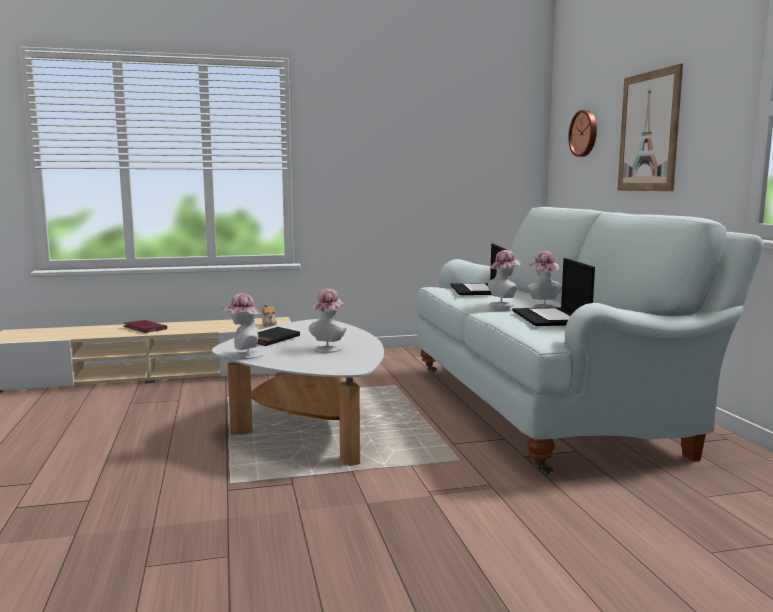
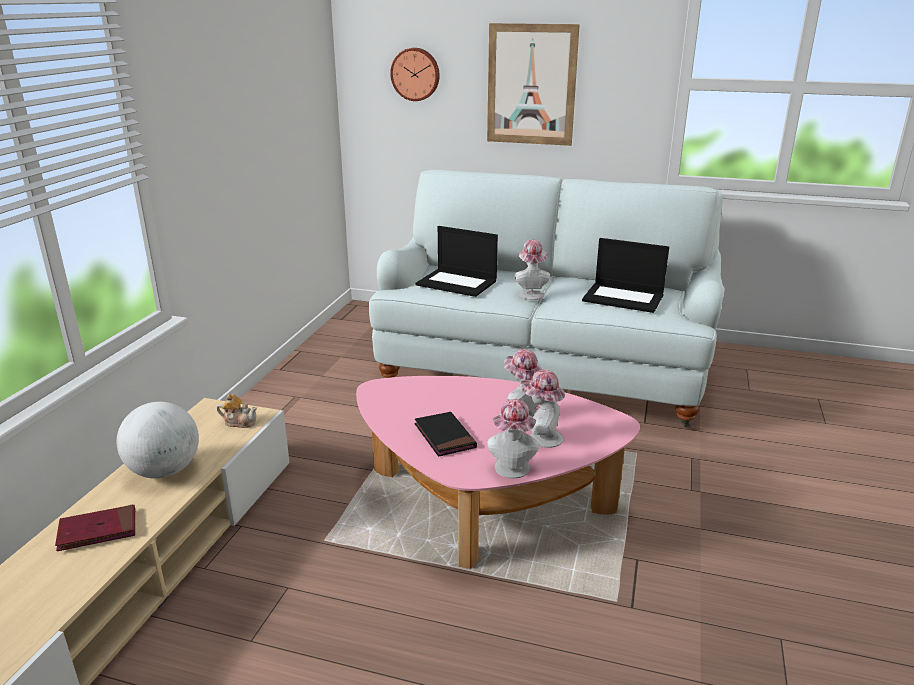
camera: 60 degrees left, 15 degrees up
white coffee table [212,319,384,466] -> pink coffee table [356,376,640,569]
hat [527,251,562,308] -> hat moved to [520,370,565,448]
none -> globe [117,402,199,479]

